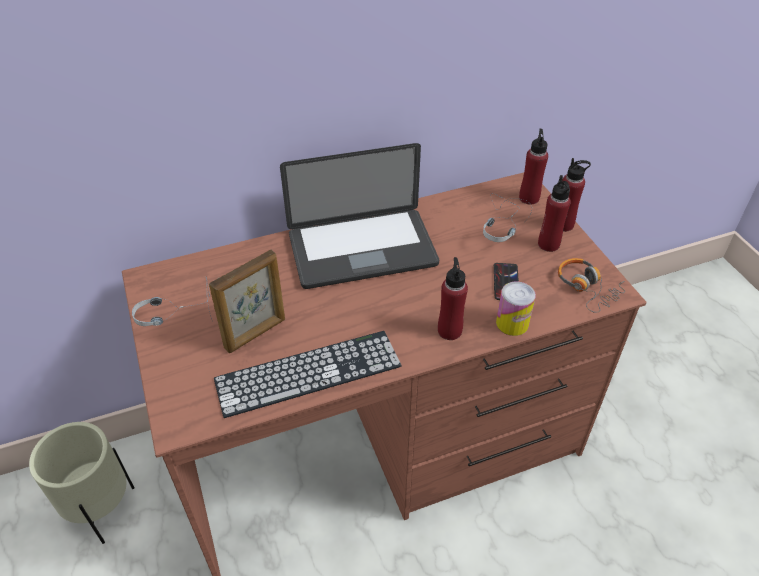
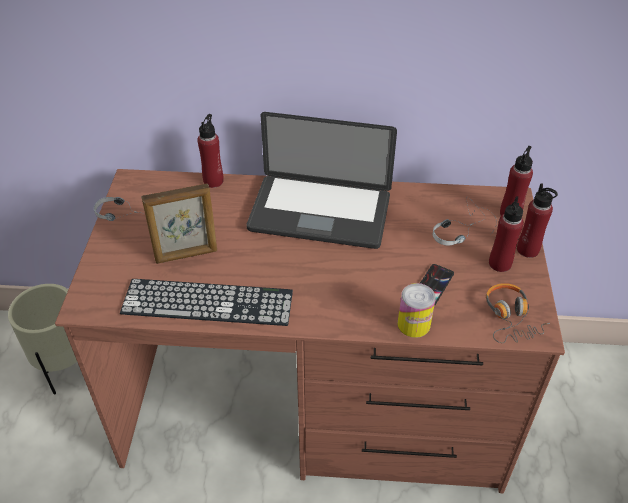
camera: 25 degrees right, 0 degrees up
red bottle [438,257,468,340] -> red bottle moved to [197,114,224,188]

